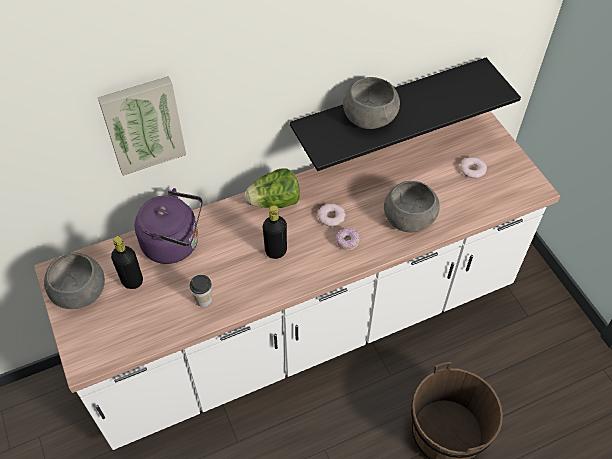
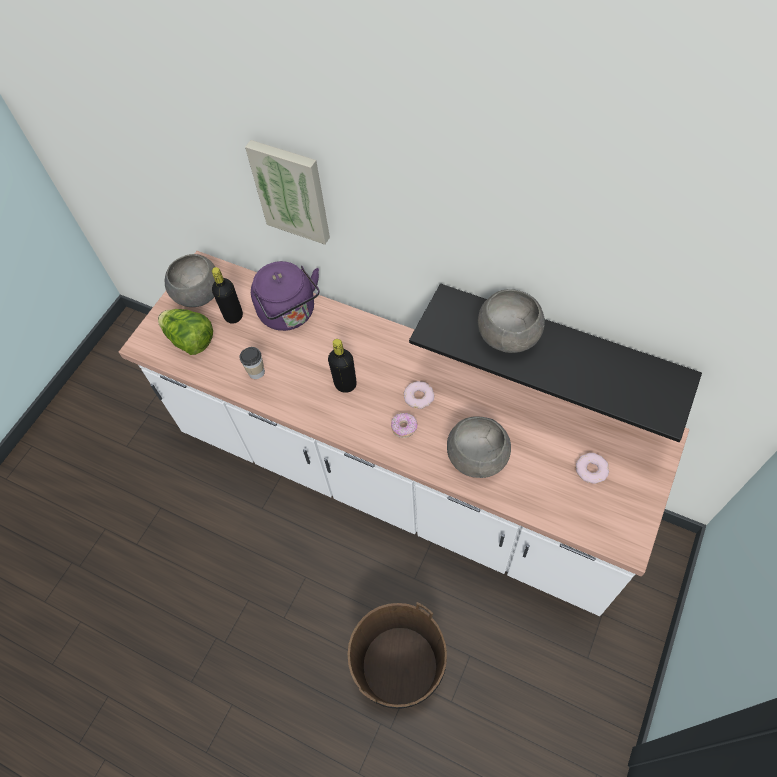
camera: 55 degrees right, 5 degrees up
lettuce [245,169,300,208] -> lettuce moved to [158,309,213,355]

